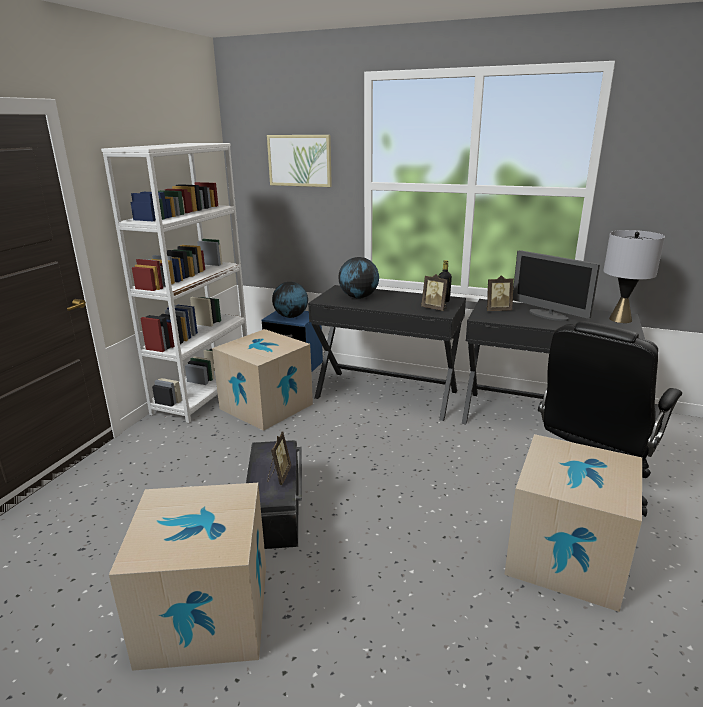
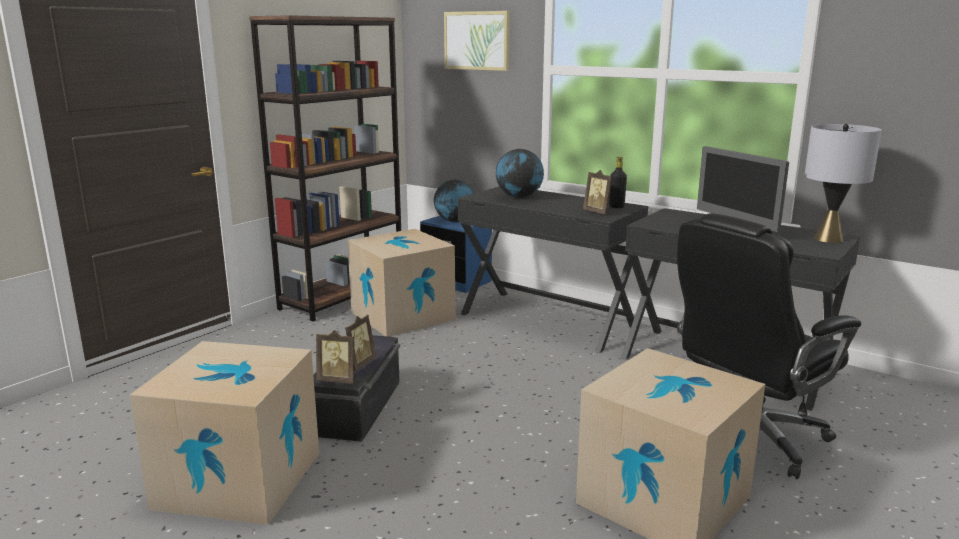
camera: 15 degrees right, 5 degrees down
white bookcase [101,143,247,423] -> brown bookcase [249,15,401,321]
picture frame [486,275,514,311] -> picture frame moved to [316,330,356,384]

